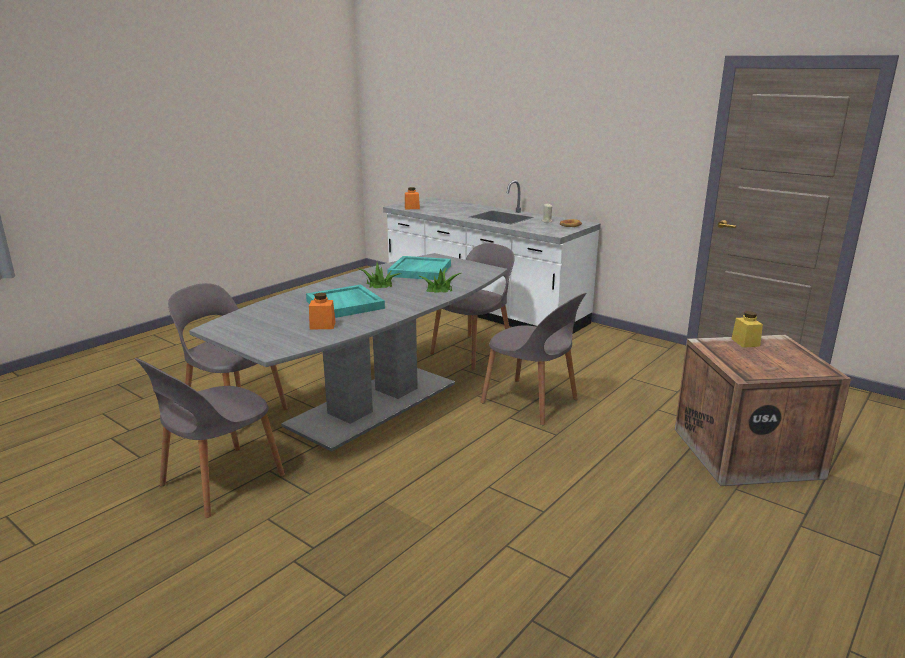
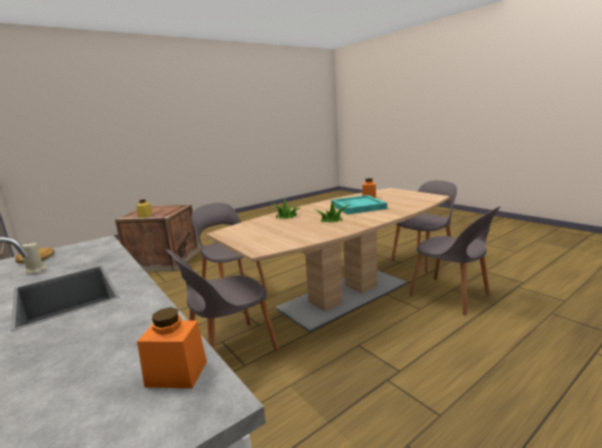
camera: 165 degrees left, 5 degrees down
grey dining table [189,253,508,451] -> brown dining table [207,188,450,333]
turquoise tray [387,256,451,280] -> none

